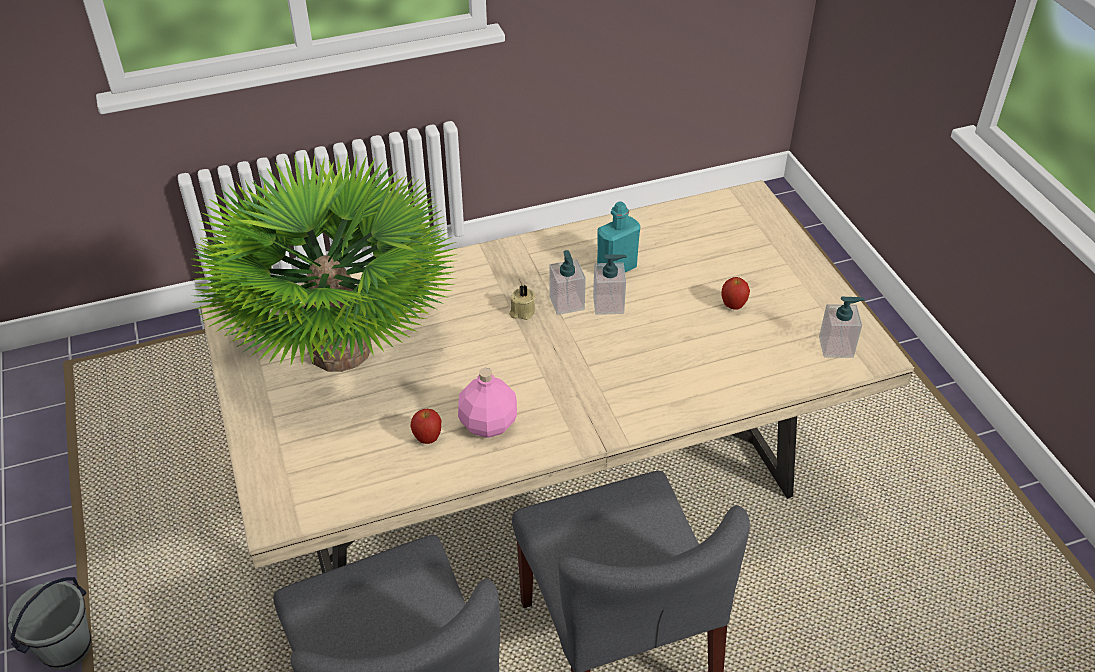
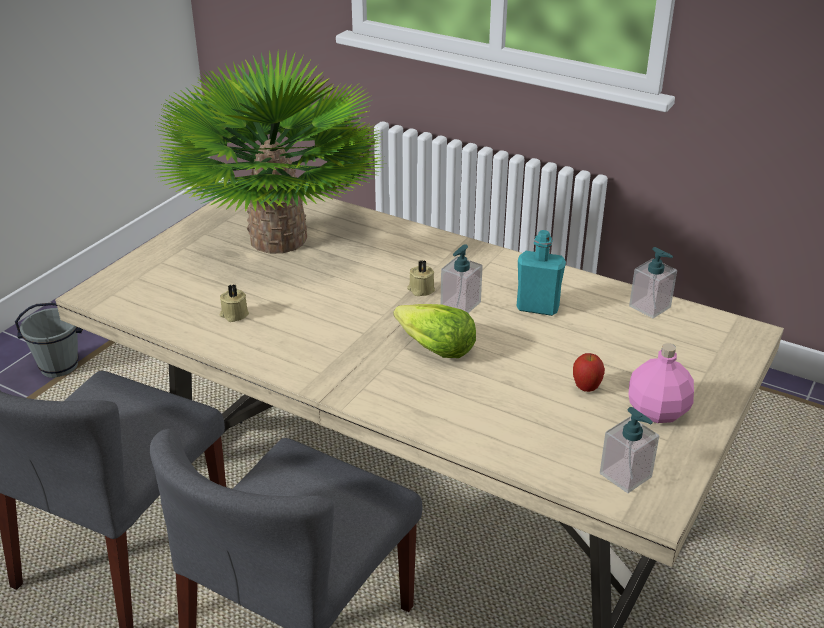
camera: 50 degrees right, 10 degrees down
apple [410,409,441,444] -> beige candle [220,284,249,322]
pink bottle [458,368,517,438] -> pink bottle moved to [628,343,694,423]
soap dispenser [593,254,627,315] -> soap dispenser moved to [629,247,677,318]
none -> lettuce [394,304,476,358]

